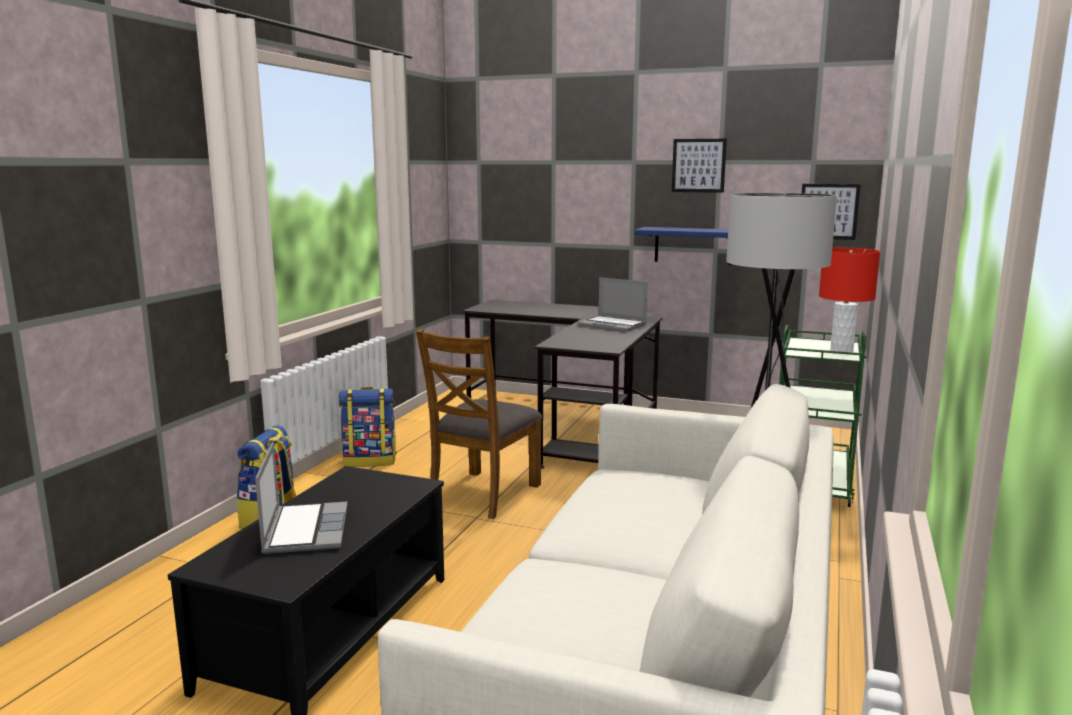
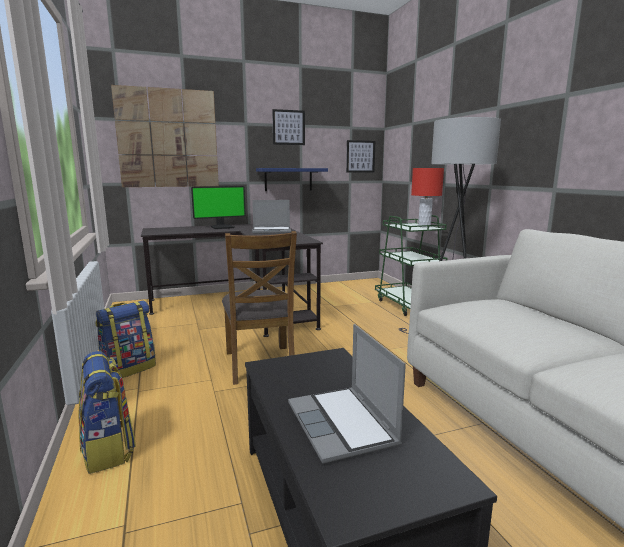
camera: 40 degrees left, 0 degrees up
laptop [255,442,347,554] -> laptop turned 150 degrees counterclockwise [288,324,406,464]
none -> picture [111,85,219,187]
none -> monitor [191,186,246,229]

